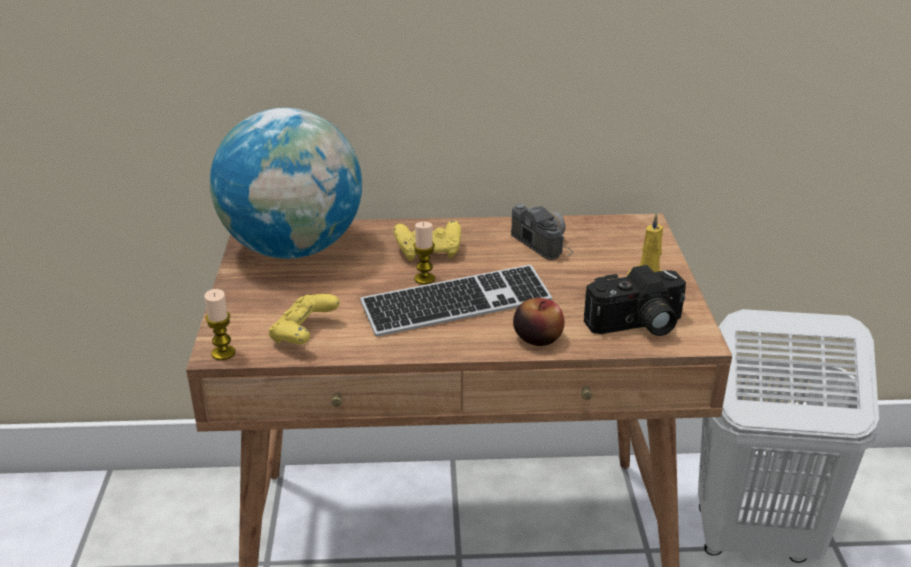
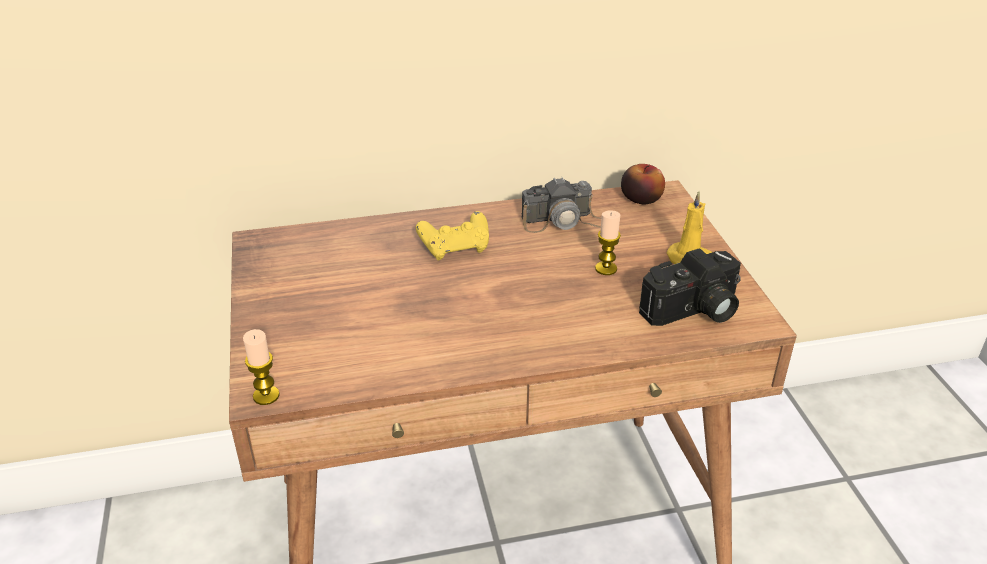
camera: 10 degrees left, 5 degrees up
globe [210,108,362,259] -> none
yellow game controller [269,294,340,344] -> none
keyboard [360,265,552,337] -> none
candle [413,222,435,285] -> candle moved to [595,210,621,275]
camera [511,204,574,260] -> camera turned 120 degrees clockwise [521,177,601,233]
apple [513,298,564,346] -> apple moved to [621,164,665,204]
white laundry basket [698,309,879,563] -> none

